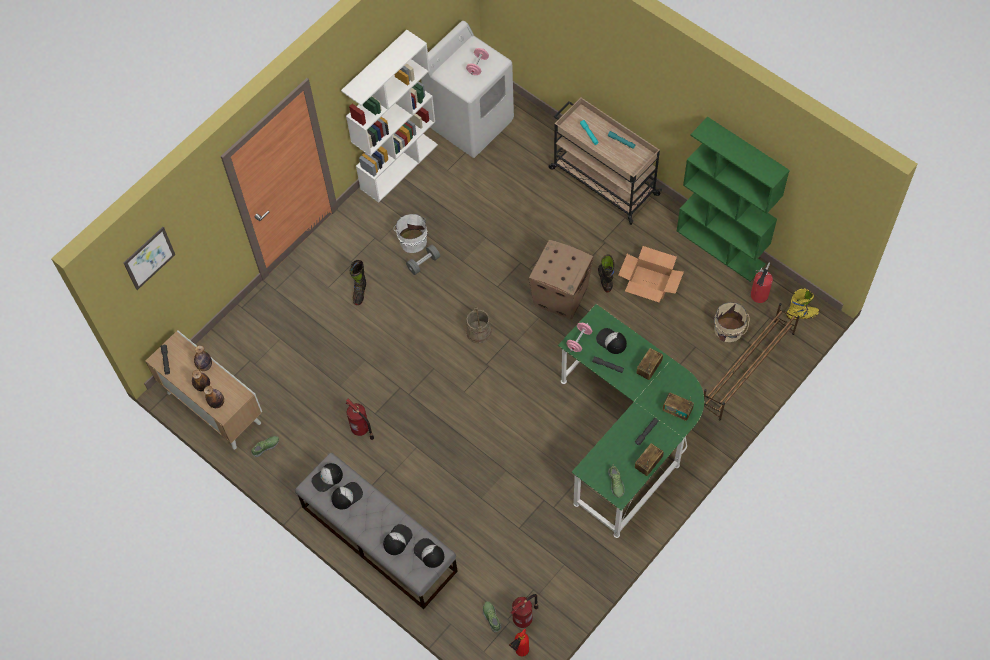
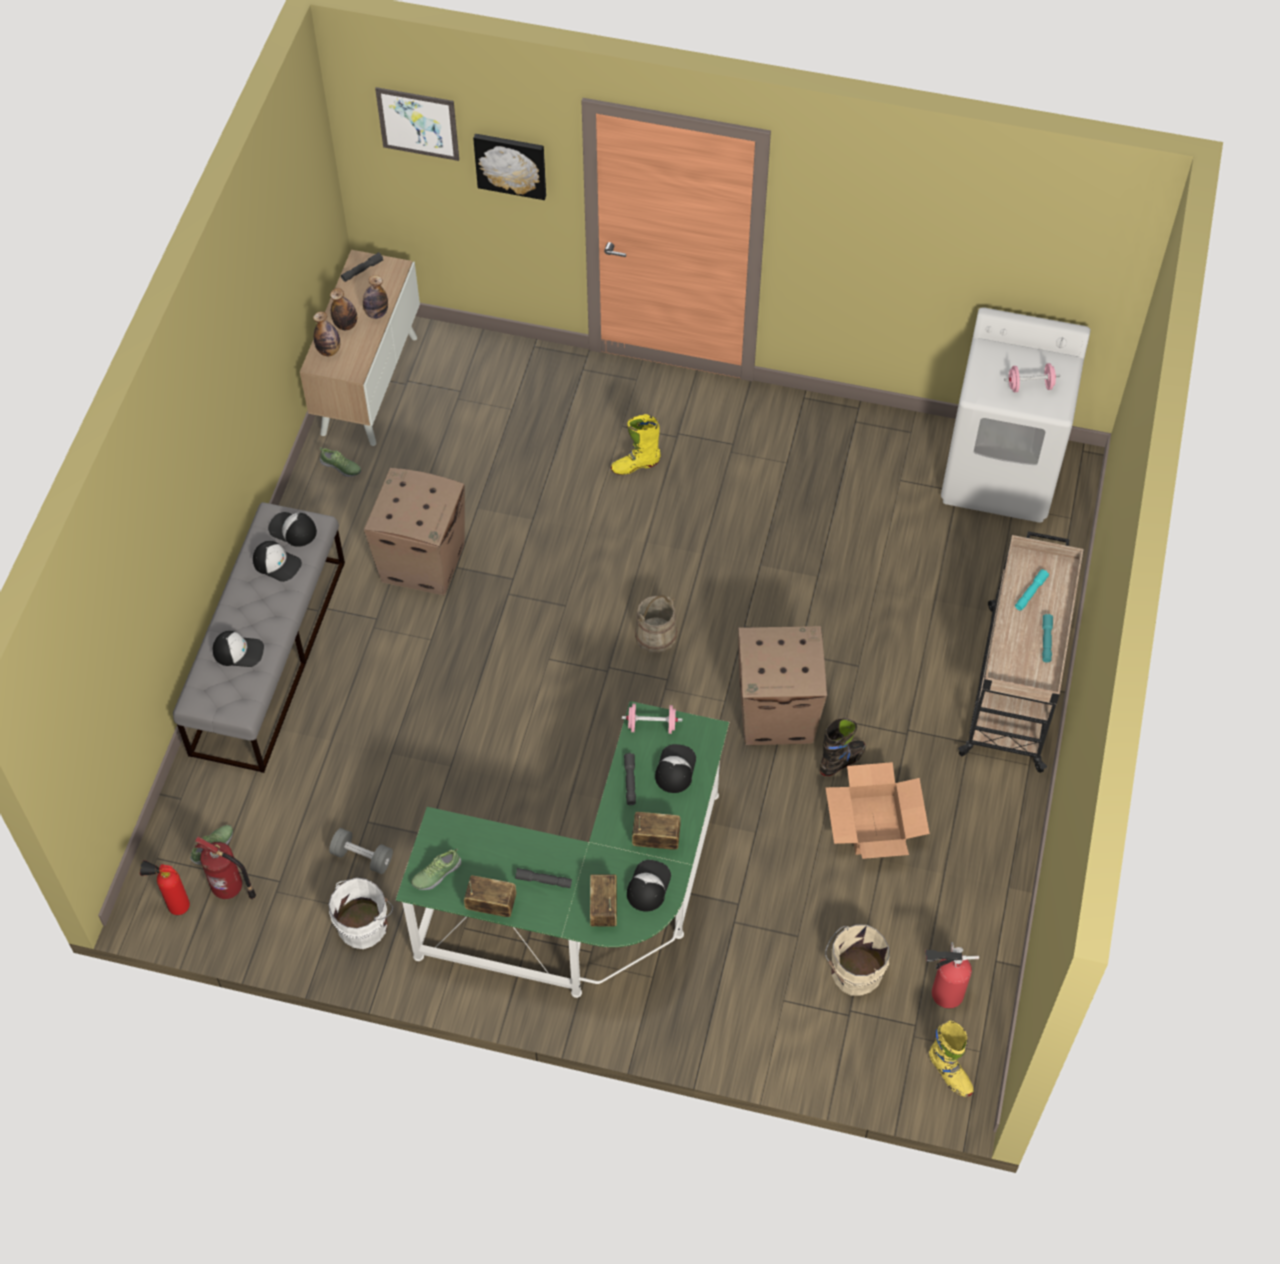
camera: 60 degrees right, 5 degrees down
white bookcase [341,30,438,203] -> none
fire extinguisher [346,399,374,440] -> cardboard box [364,468,465,595]
black boot [350,260,366,305] -> yellow boot [611,414,661,475]
white bucket [394,214,427,253] -> white bucket moved to [328,877,393,949]
grey dumbbell [406,244,440,275] -> grey dumbbell moved to [329,828,393,874]
cap [414,538,444,568] -> cap moved to [627,860,671,912]
green bookcase [677,117,790,282] -> none
brown shoe rack [704,303,800,420] -> none
none -> picture [473,134,546,200]

